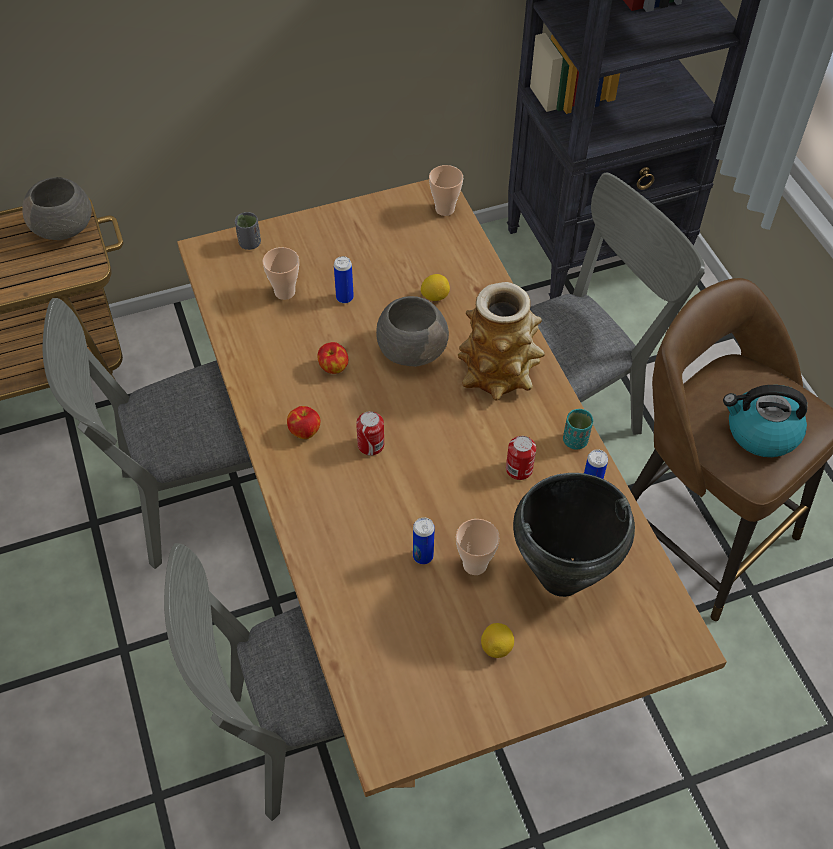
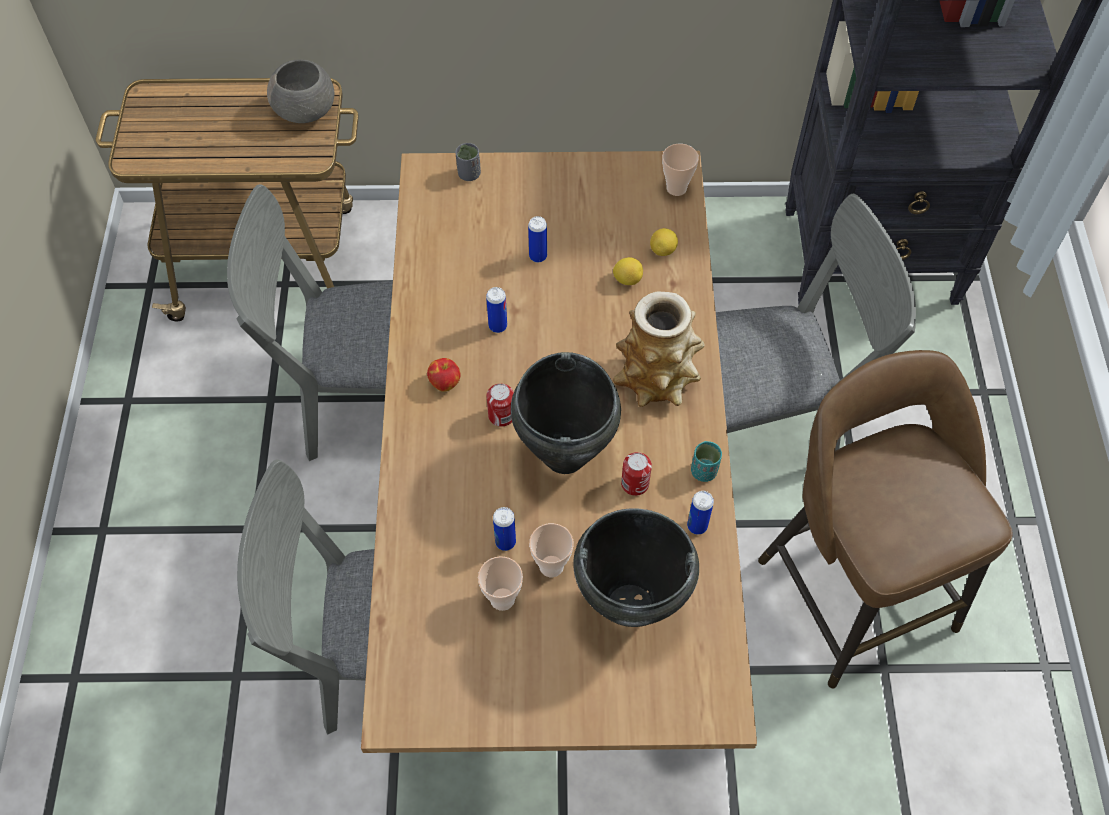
camera: 20 degrees right, 5 degrees up
cup [262,247,299,300] -> cup moved to [478,556,523,611]
apple [317,342,348,374] -> can [486,287,507,333]
grey bowl [376,296,449,367] -> none
lemon [481,623,514,658] -> lemon moved to [650,228,678,256]
kettle [723,385,807,457] -> none
none -> black cooking pot [511,352,621,474]

